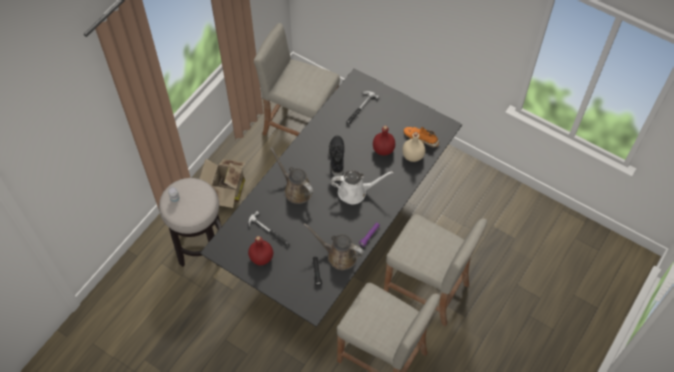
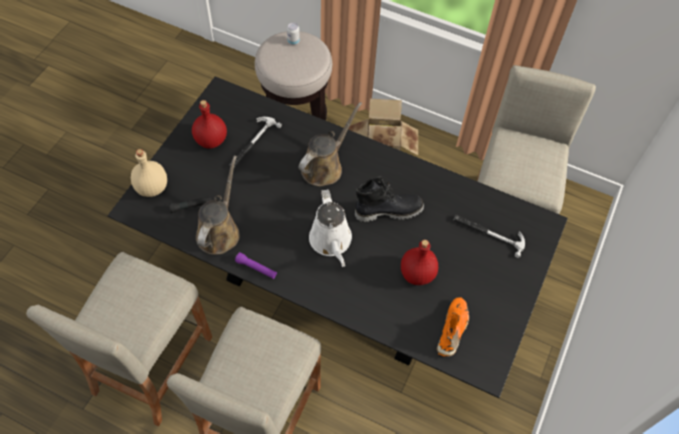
camera: 80 degrees right, 0 degrees up
beige bottle [402,132,425,162] -> beige bottle moved to [131,149,167,197]

